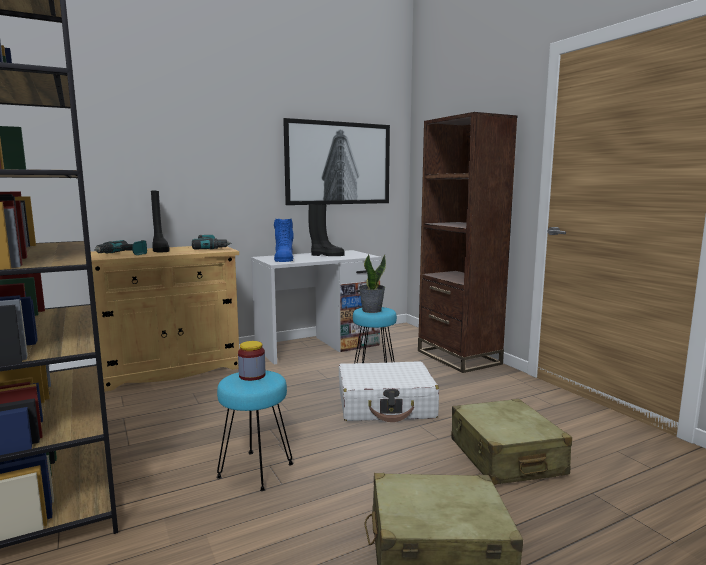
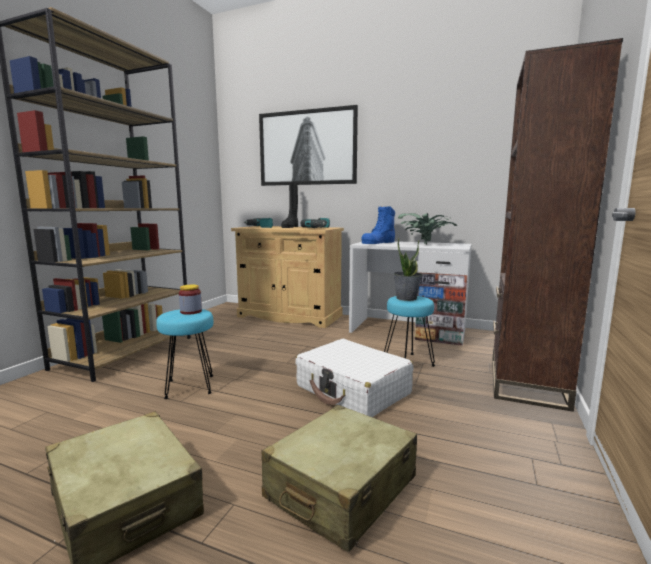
camera: 50 degrees right, 0 degrees up
picture [283,118,390,205] -> picture moved to [259,105,358,186]
black boot [308,204,345,256] -> potted plant [398,213,457,244]

